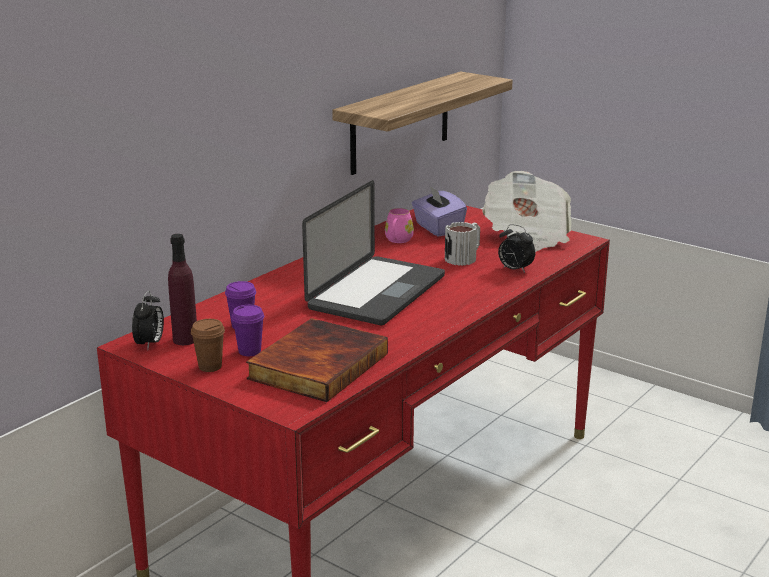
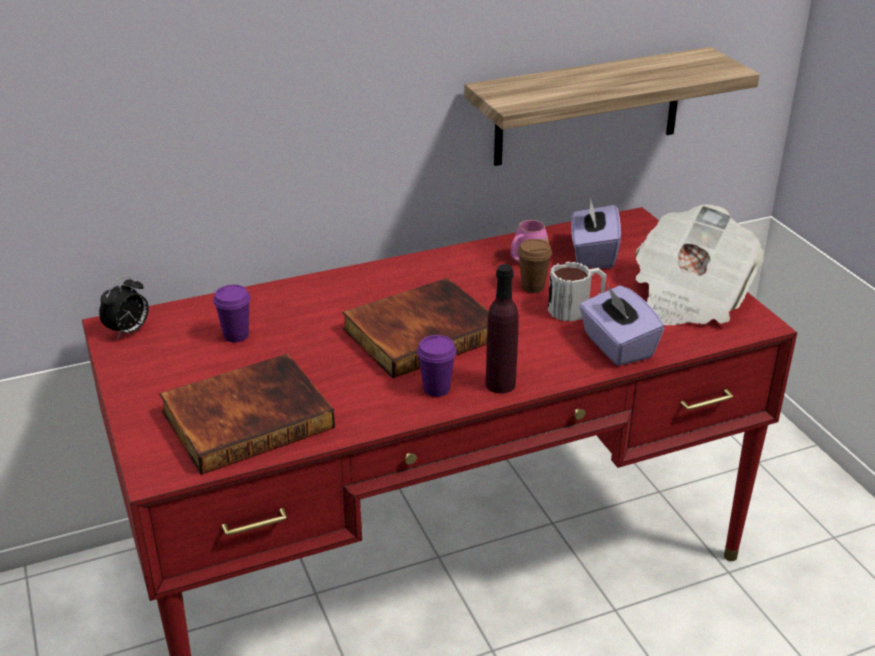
camera: 30 degrees right, 10 degrees up
purple bottle [168,234,197,345] -> purple bottle moved to [486,264,519,394]
brown cup [191,319,225,372] -> brown cup moved to [518,239,552,293]
purple cup [231,305,264,356] -> purple cup moved to [417,335,456,397]
laptop [302,180,445,325] -> book [342,278,489,378]
alarm clock [498,224,535,273] -> purple tissue box [579,285,664,366]

